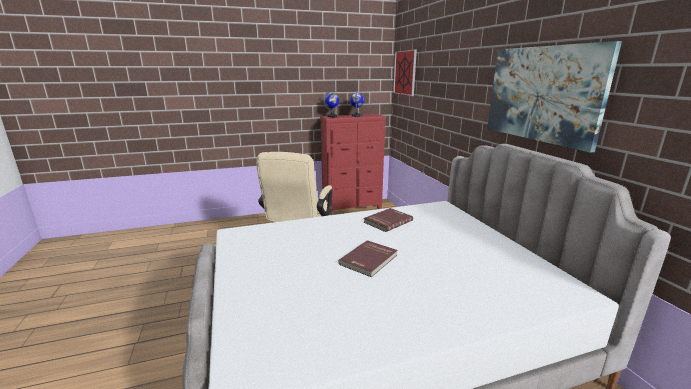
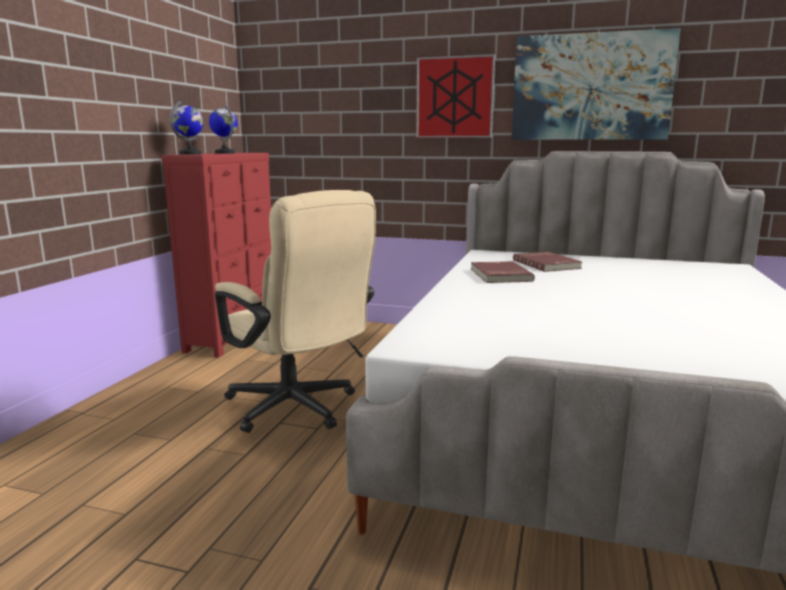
camera: 55 degrees left, 5 degrees down
red book [338,240,398,277] -> red book moved to [513,252,582,272]
picture [393,49,417,96] -> picture moved to [416,54,495,138]

